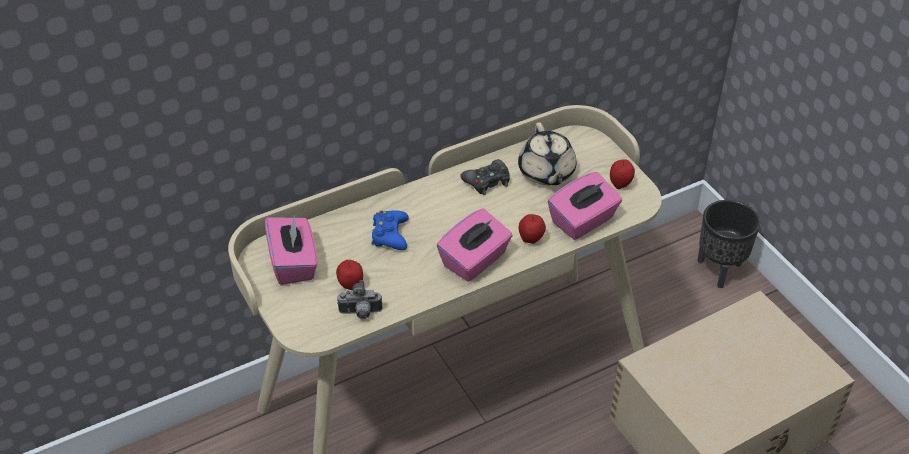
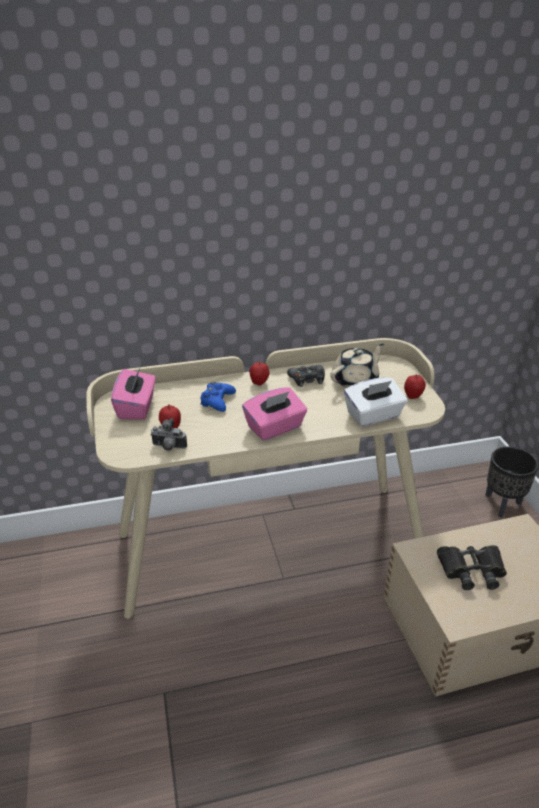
camera: 15 degrees right, 10 degrees down
beige teapot [518,122,576,185] -> beige teapot turned 135 degrees counterclockwise [330,343,384,388]
apple [519,214,546,244] -> apple moved to [249,361,270,385]
pink tissue box [548,172,622,240] -> white tissue box [344,377,408,427]
none -> black binoculars [437,545,507,590]

